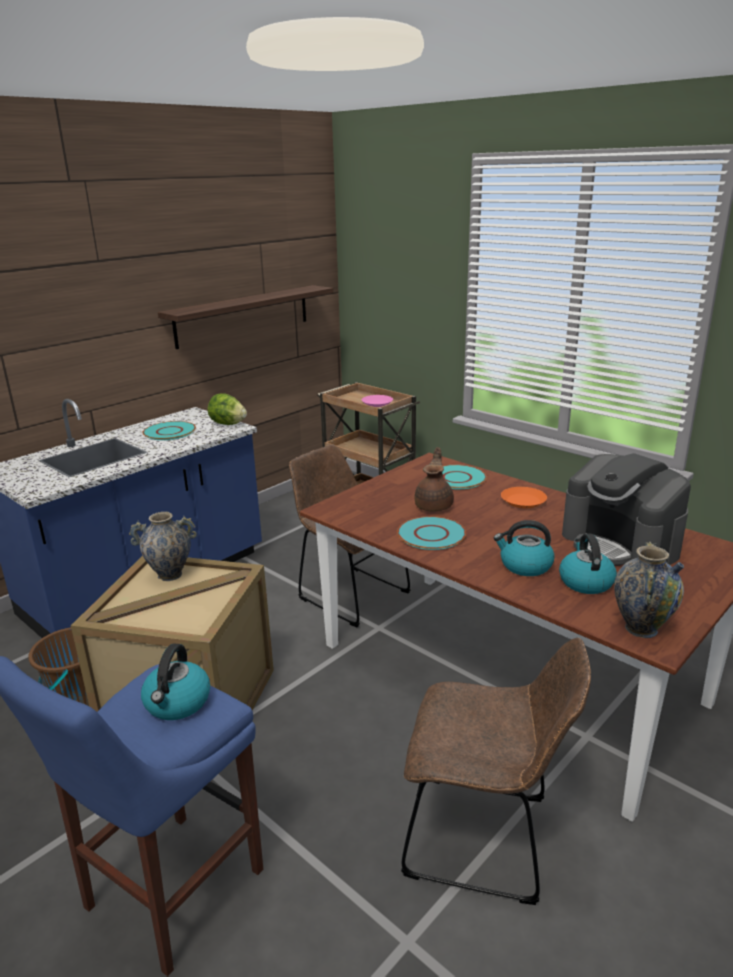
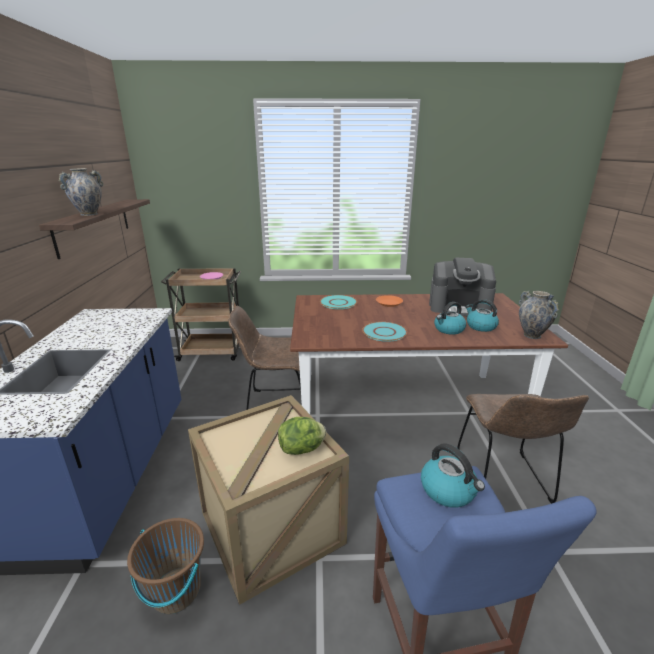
camera: 45 degrees left, 0 degrees up
vase [129,512,197,581] -> vase moved to [59,168,103,216]
turquoise plate [143,421,196,440] -> none
lettuce [208,393,247,425] -> lettuce moved to [278,417,326,455]
brown chair [401,638,591,905] -> brown chair turned 120 degrees clockwise [457,394,589,504]
brown teapot [415,447,454,511] -> none

